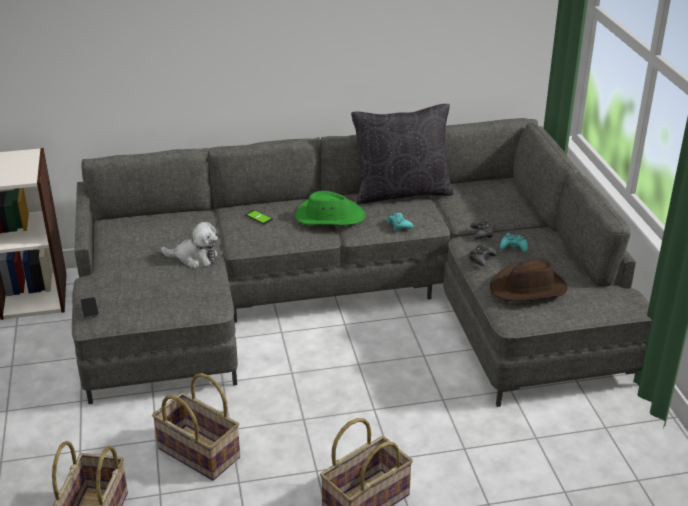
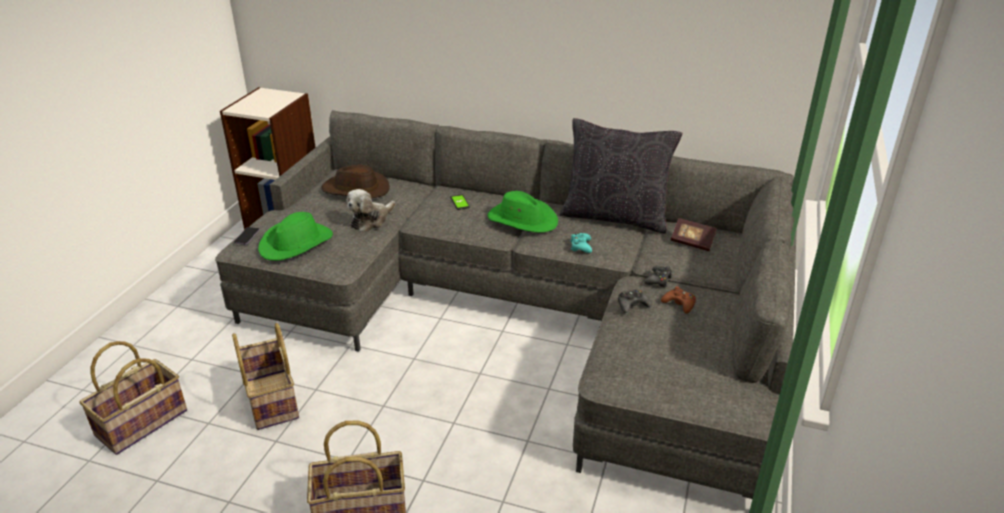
camera: 30 degrees right, 0 degrees up
plush toy [161,222,218,268] -> plush toy turned 90 degrees clockwise [346,189,395,232]
brown hat [490,258,568,302] -> brown hat moved to [321,165,390,198]
turquoise game controller [500,233,528,252] -> brown game controller [661,286,696,314]
none -> green hat [258,212,333,261]
none -> book [671,218,717,251]

